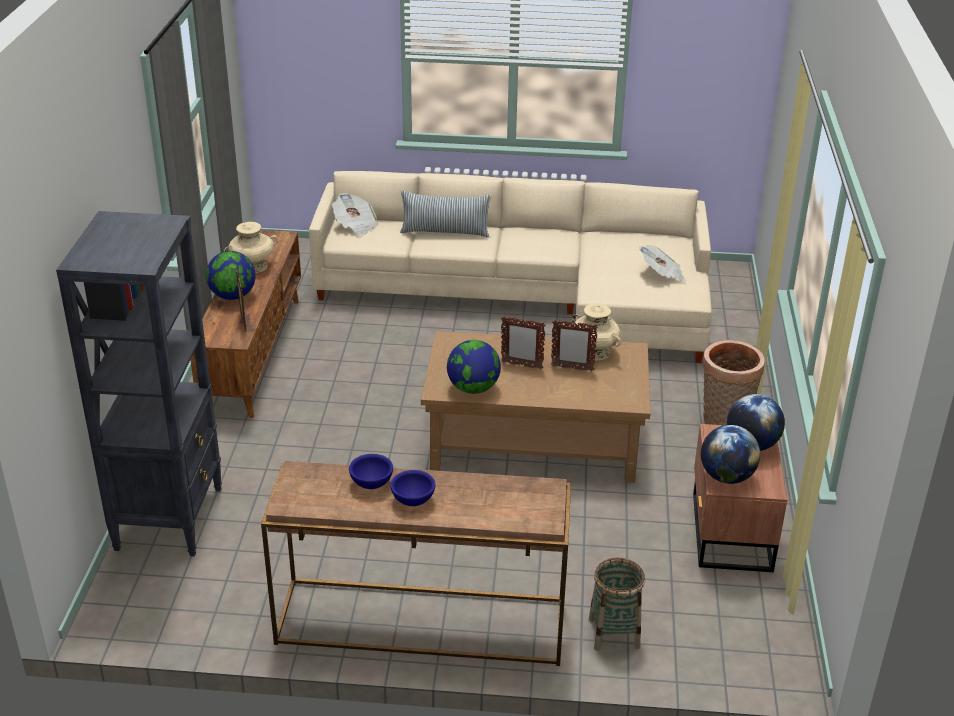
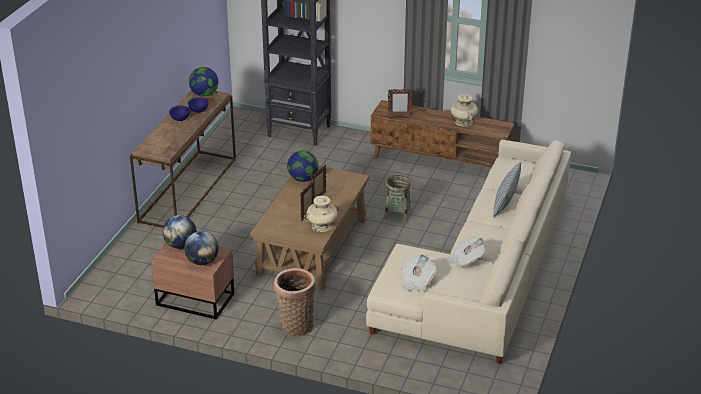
camera: 105 degrees right, 0 degrees up
globe [206,251,256,300] -> globe moved to [189,67,218,97]
newspaper [332,193,378,236] -> newspaper moved to [448,236,485,268]
basket [589,558,645,651] -> basket moved to [385,175,411,222]

